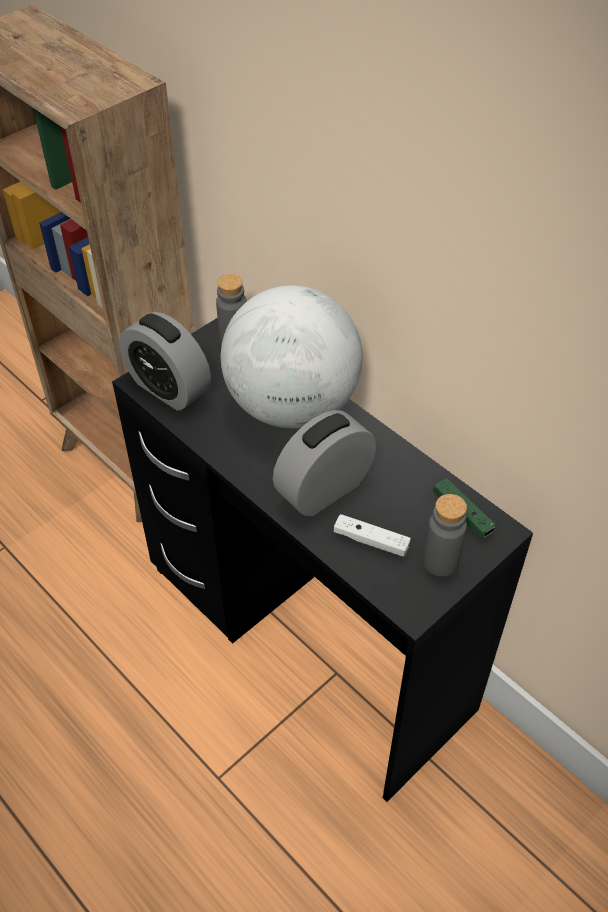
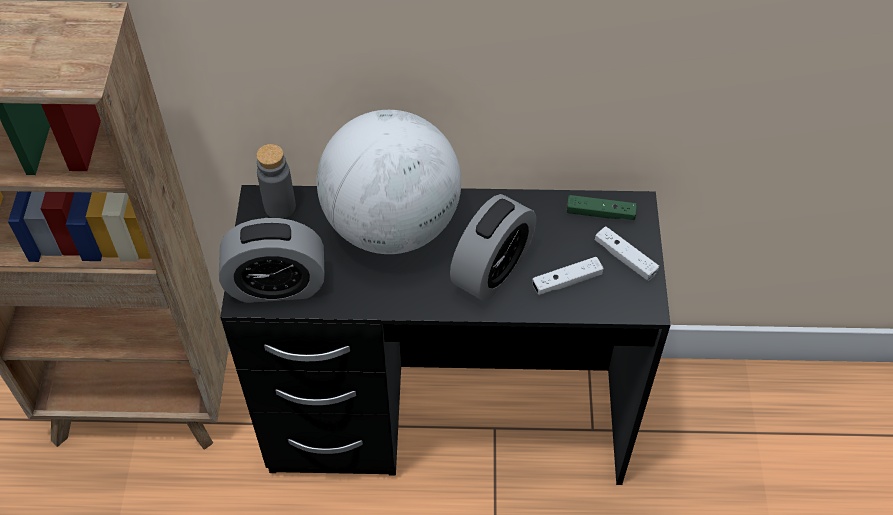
camera: 45 degrees left, 5 degrees up
alarm clock [273,410,376,517] -> alarm clock turned 150 degrees counterclockwise [450,194,536,301]
grey bottle [423,494,467,577] -> white game controller [595,226,659,281]

